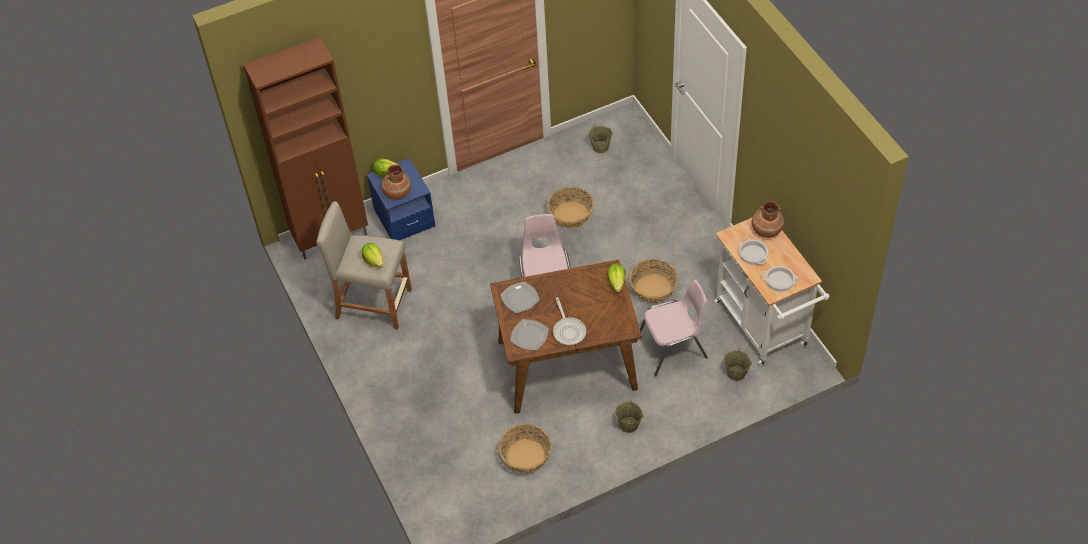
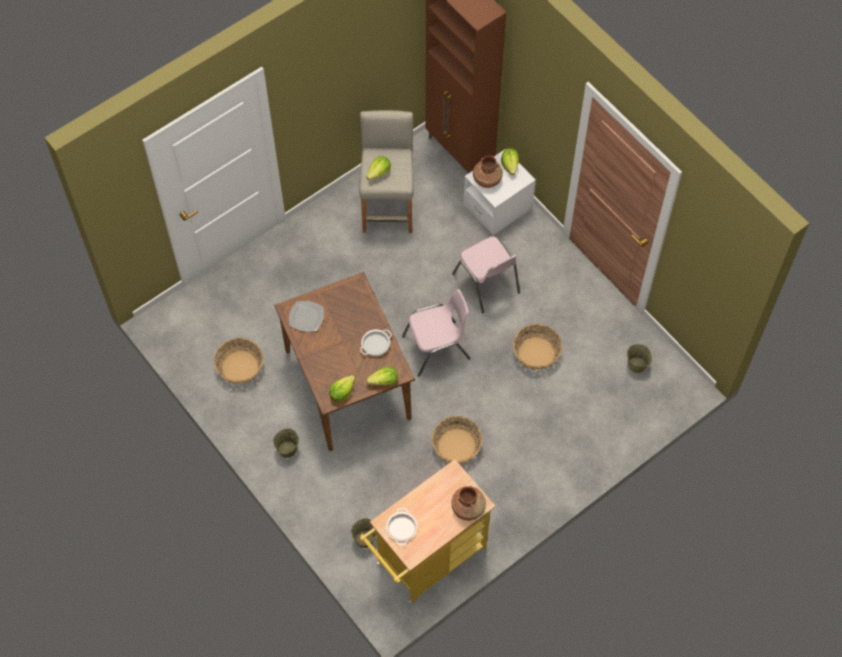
camera: 75 degrees right, 10 degrees up
blue nightstand [367,158,435,240] -> white nightstand [464,149,536,235]
plate [501,281,540,313] -> none
frying pan [553,297,586,345] -> none
pink chair [640,280,708,377] -> pink chair moved to [452,236,520,313]
white cart [714,217,830,365] -> yellow cart [360,459,496,603]
cooking pot [739,237,768,265] -> cooking pot moved to [360,329,392,357]
none -> lettuce [329,375,355,402]

